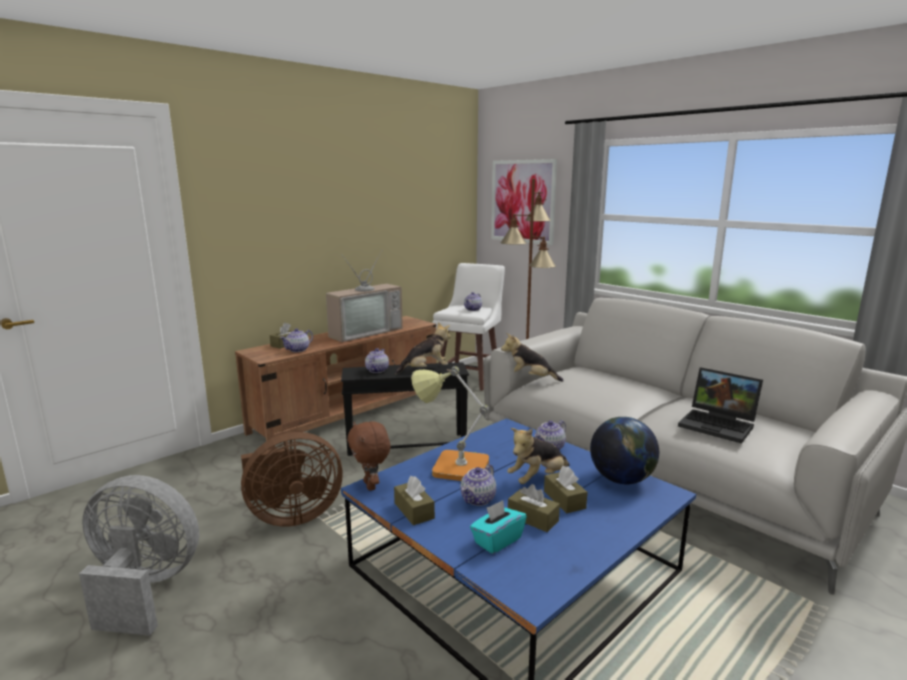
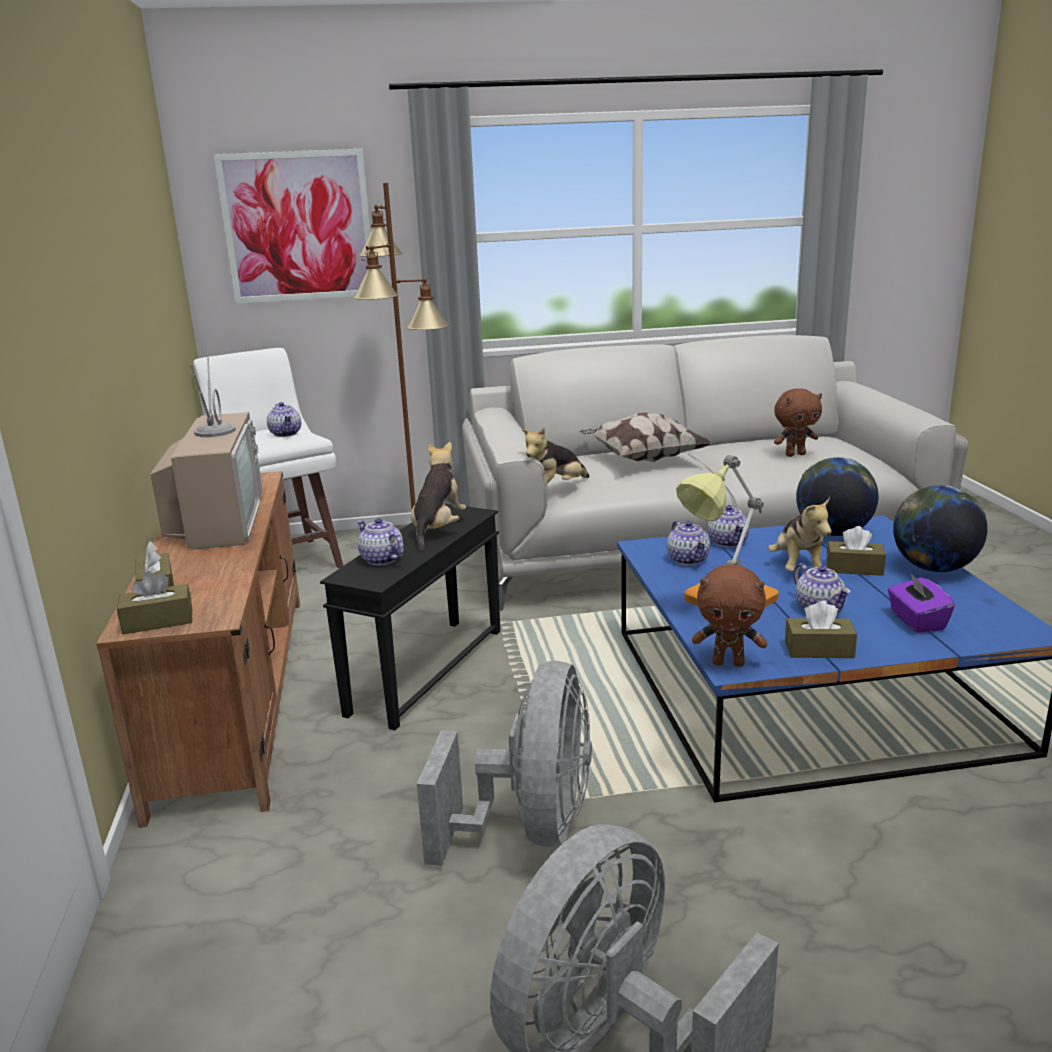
camera: 55 degrees left, 5 degrees up
brown fan [241,432,343,527] -> grey fan [417,661,592,866]
teapot [280,328,313,352] -> teapot moved to [667,520,710,565]
turquoise tissue box [470,500,527,554] -> purple tissue box [888,572,955,633]
brown tissue box [508,484,560,532] -> brown tissue box moved to [117,571,192,634]
laptop [678,367,763,444] -> brown plush toy [774,388,822,457]
none -> pillow [579,413,711,462]
none -> globe [893,485,988,572]

